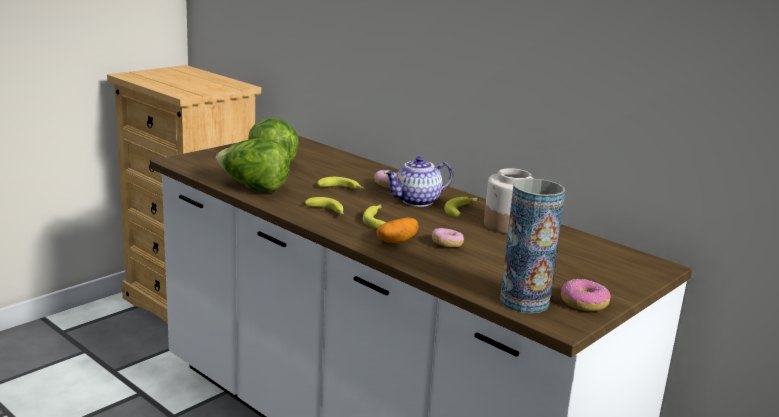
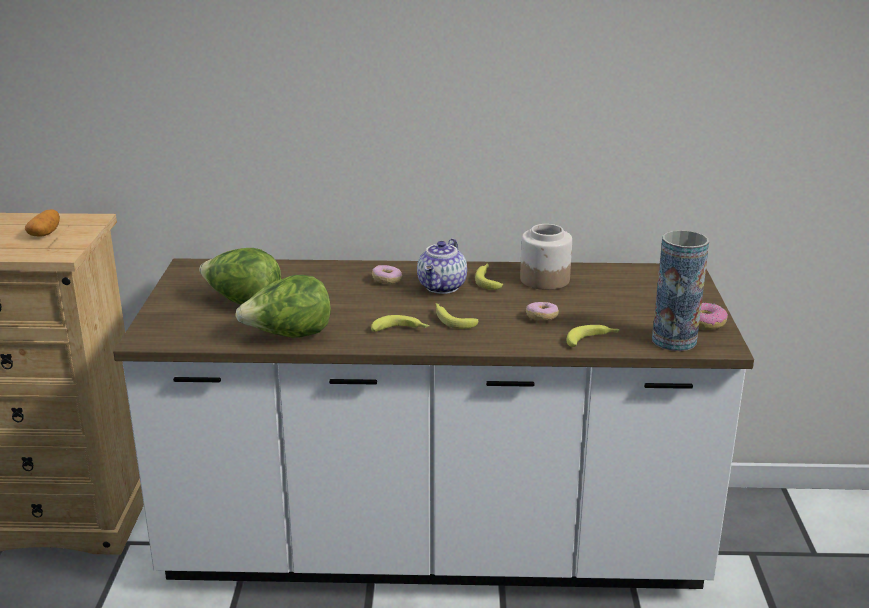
camera: 40 degrees left, 5 degrees up
banana [317,177,364,190] -> banana moved to [567,325,620,347]
potato [376,217,419,243] -> potato moved to [25,209,60,237]

